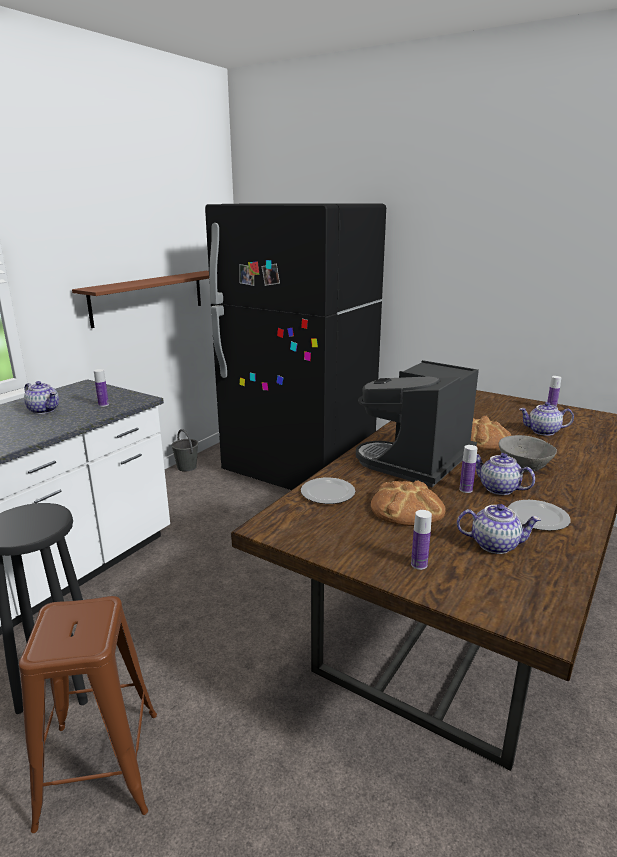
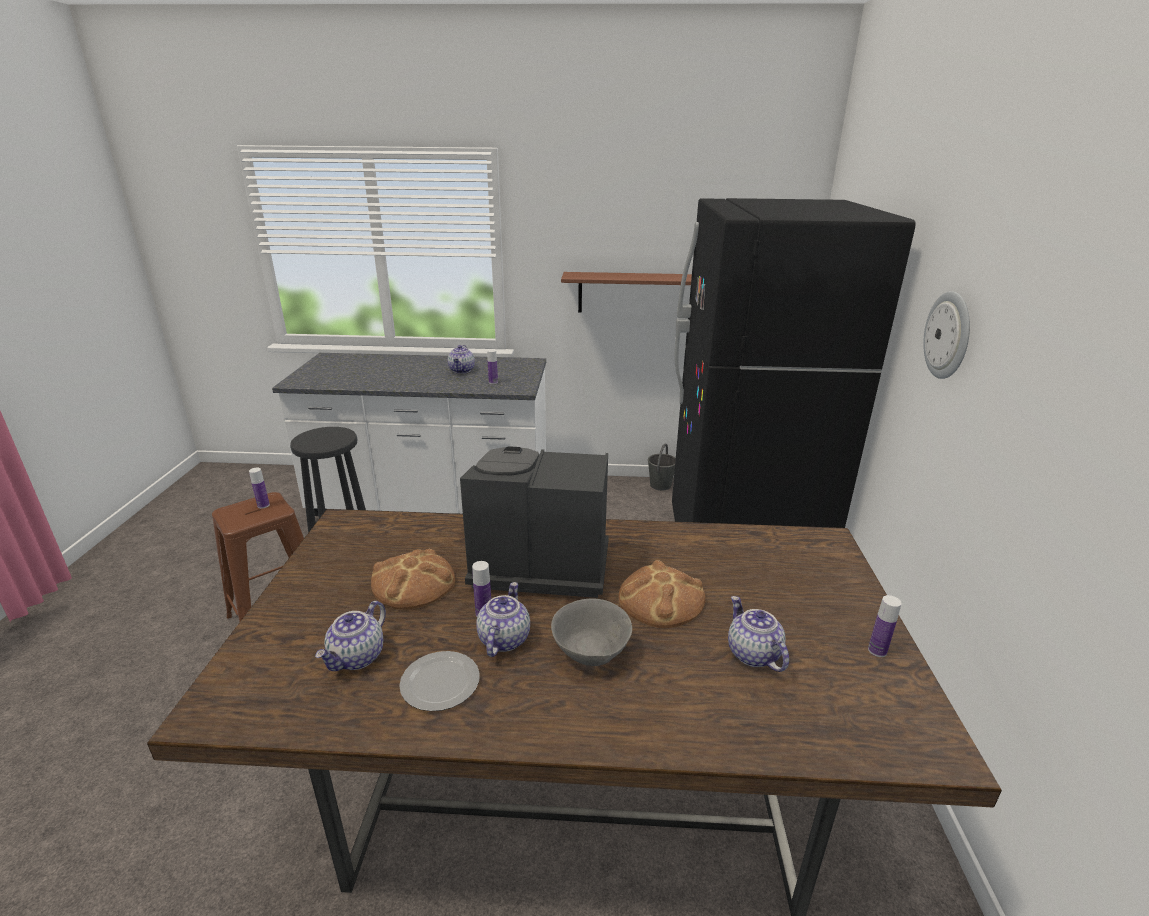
camera: 60 degrees right, 5 degrees up
plate [301,477,355,504] -> none
bottle [411,510,432,570] -> bottle moved to [249,468,270,509]
teapot [457,504,541,554] -> teapot turned 45 degrees clockwise [315,601,386,671]
none -> wall clock [923,291,970,379]

